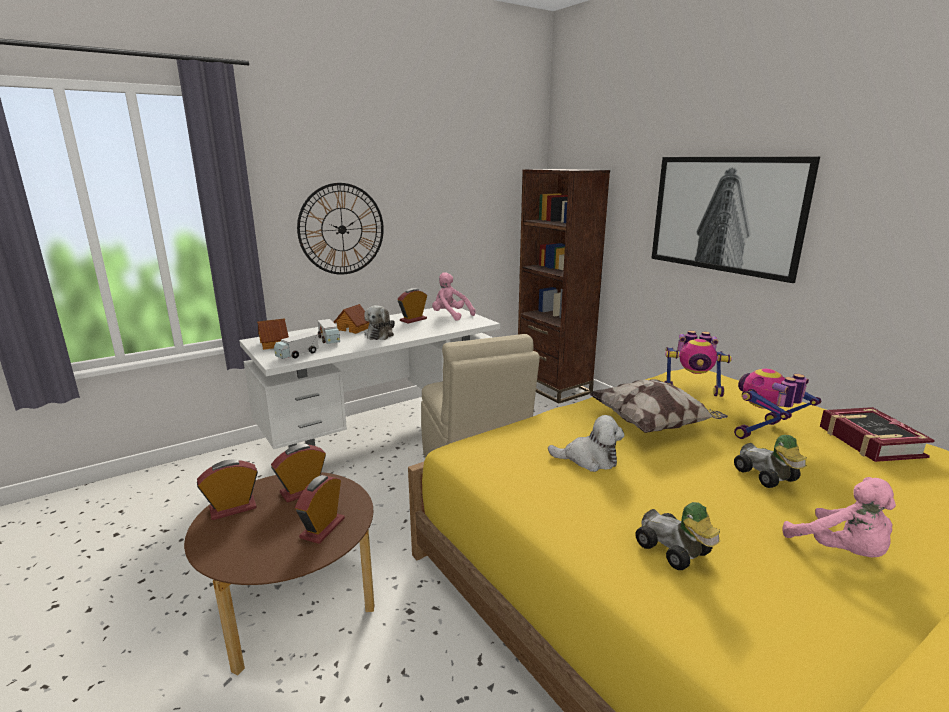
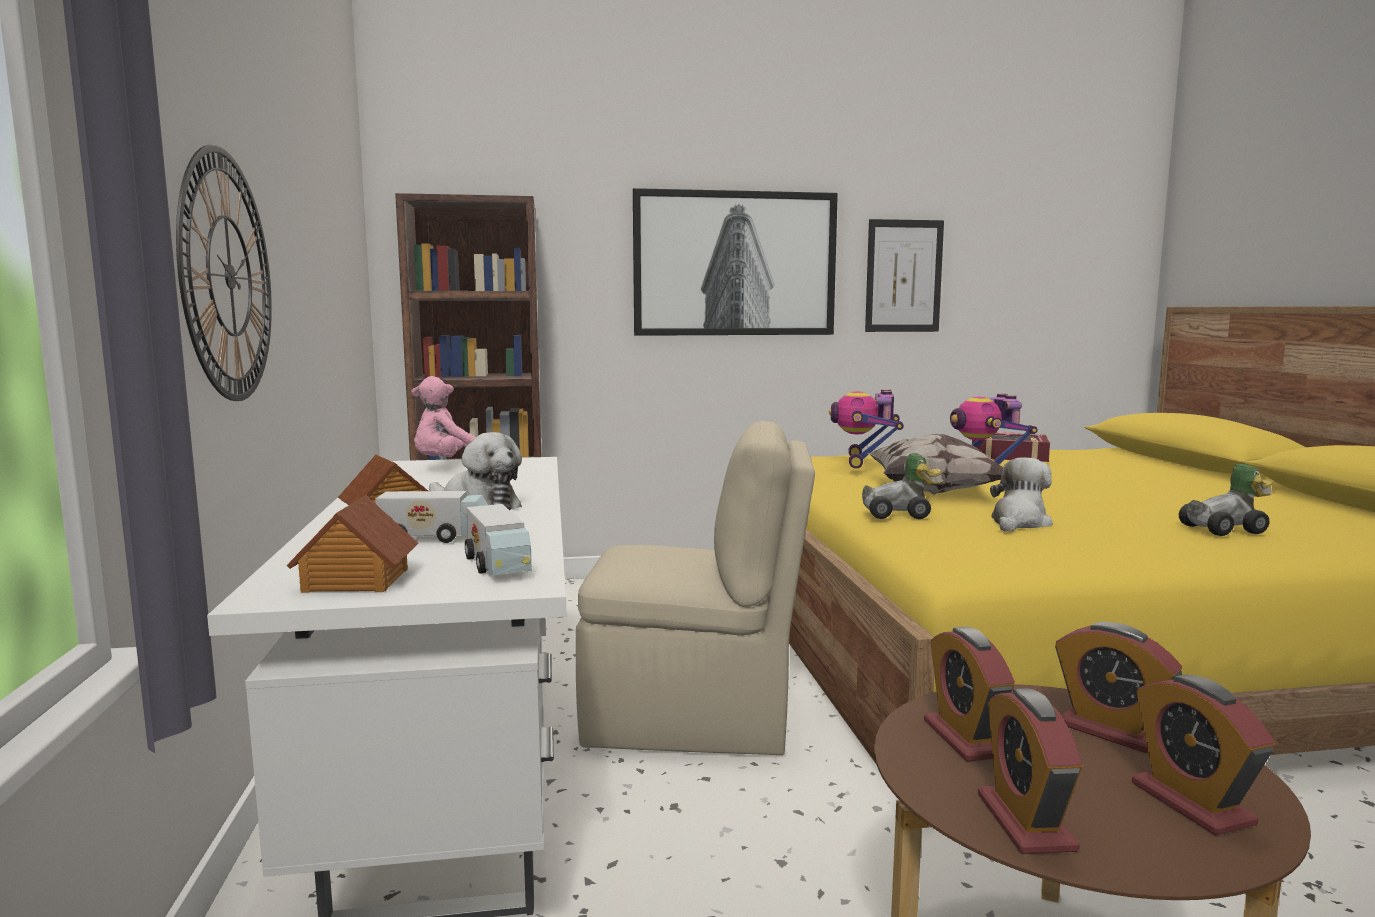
camera: 65 degrees left, 10 degrees down
alarm clock [397,288,427,323] -> alarm clock moved to [1132,674,1275,836]
toy robot [665,331,732,397] -> toy robot turned 150 degrees clockwise [829,389,904,469]
toy car [734,435,807,488] -> toy car moved to [862,453,944,519]
pink plush toy [782,477,896,557] -> none
none -> picture [865,219,944,332]

